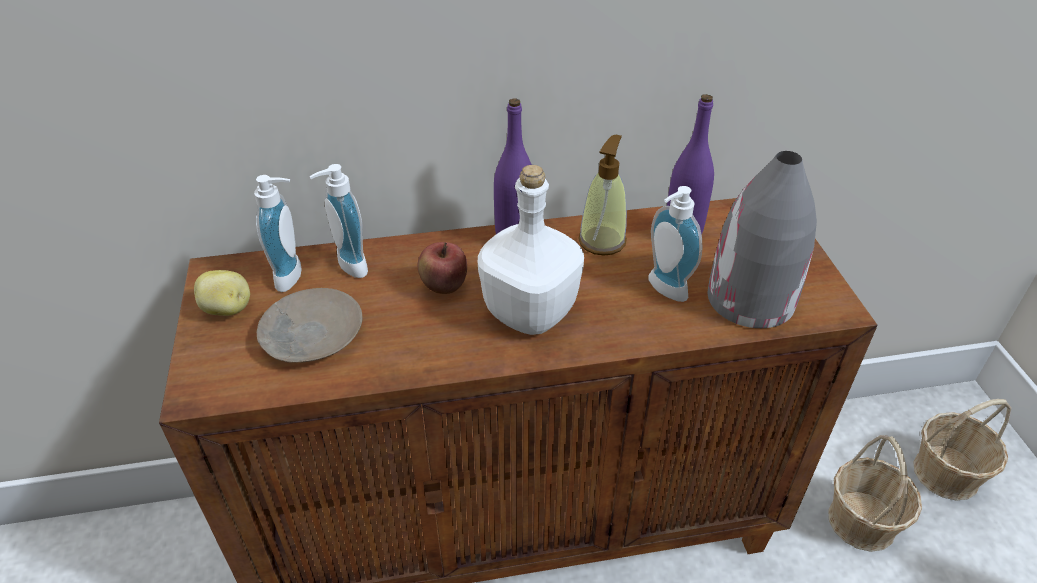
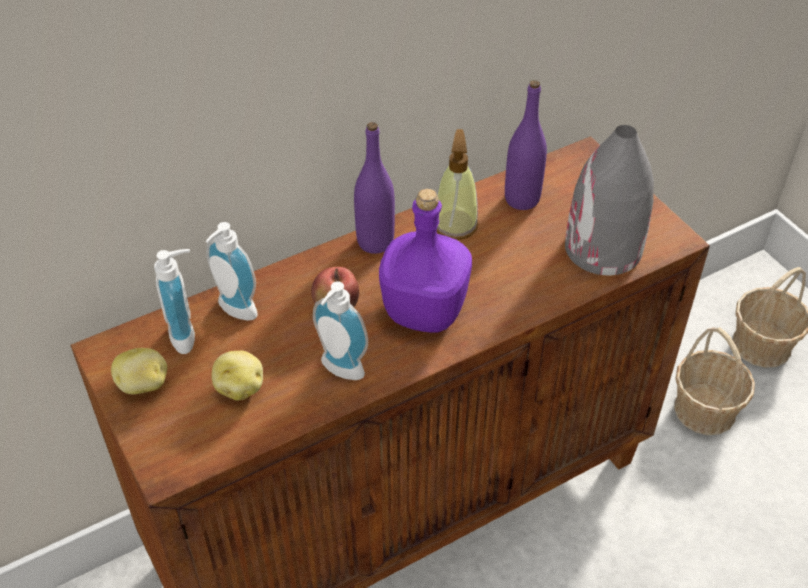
camera: 20 degrees left, 5 degrees up
beige plate [257,288,363,363] -> potato [212,351,263,401]
white bottle [478,165,584,335] -> purple bottle [379,189,472,333]
soap dispenser [648,186,703,302] -> soap dispenser moved to [313,281,368,380]

